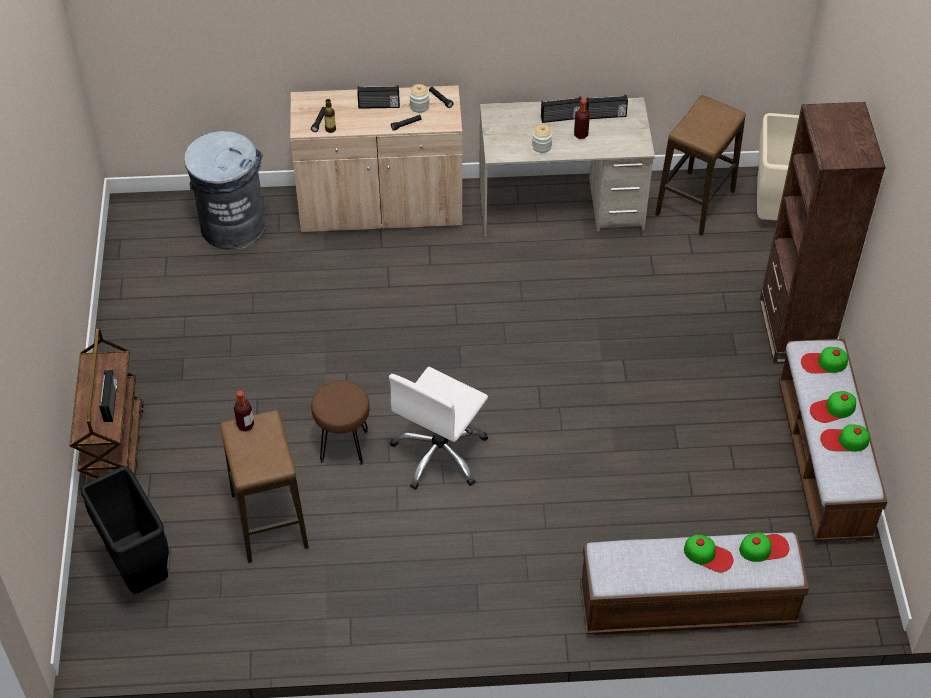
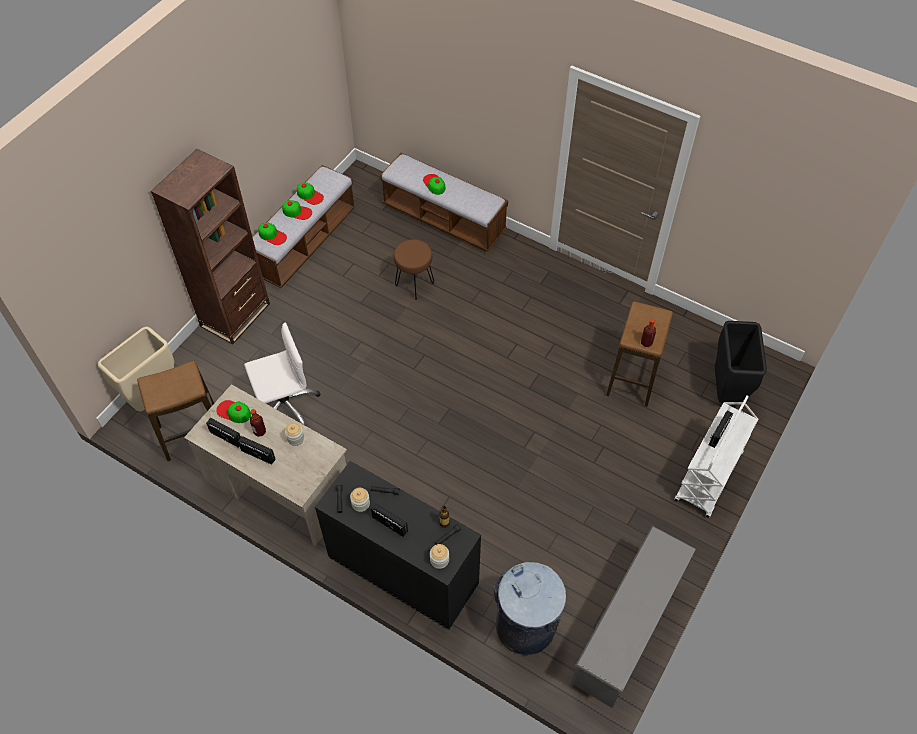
camera: 145 degrees left, 5 degrees up
brown cart [70,328,144,483] -> white cart [674,395,758,518]
beige cabinet [290,86,462,232] -> black cabinet [315,461,481,630]
brown stool [311,381,370,465] -> brown stool moved to [394,239,434,300]
white office chair [389,367,488,490] -> white office chair moved to [244,323,320,428]
cap [739,532,789,562] -> cap moved to [216,400,251,423]
none -> jar [430,544,449,569]
none -> grey shoe rack [570,526,696,708]

